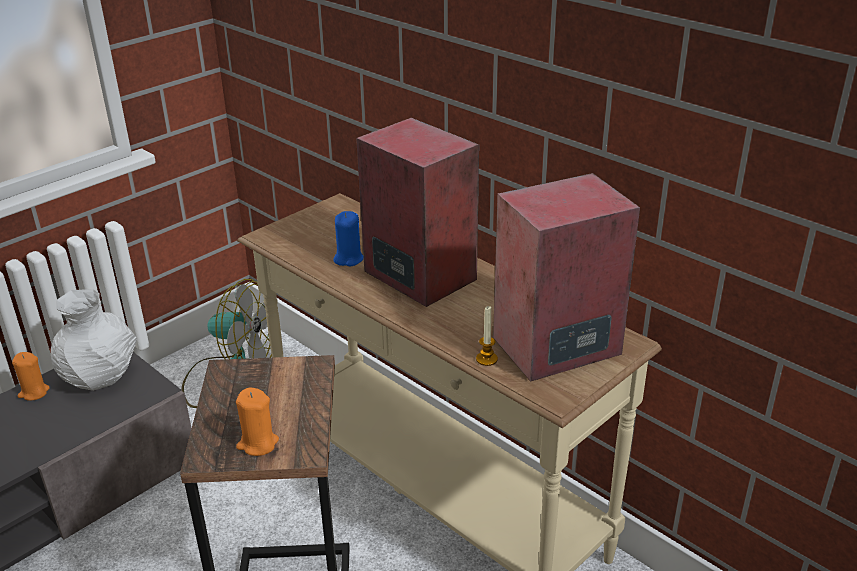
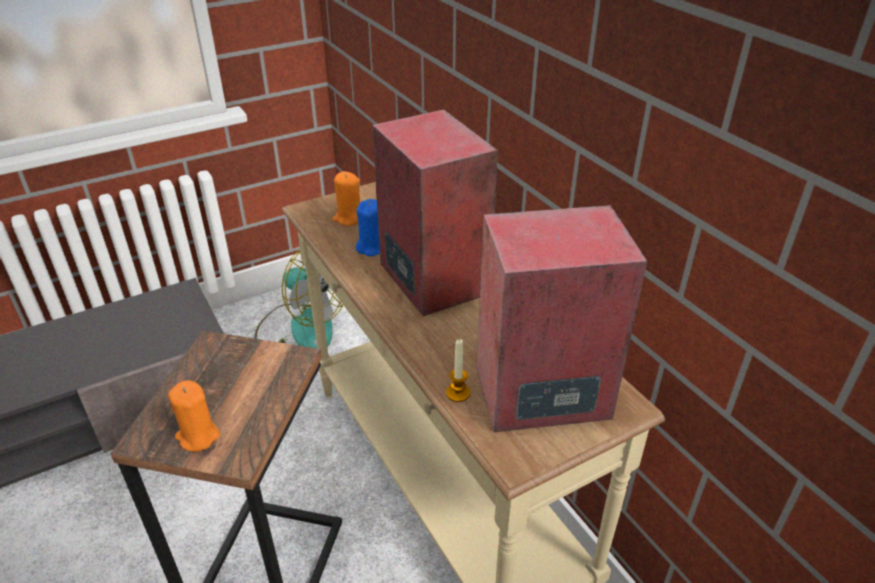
camera: 15 degrees right, 5 degrees up
orange candle [12,352,50,401] -> orange candle moved to [333,171,360,226]
white vase [51,289,137,391] -> none

